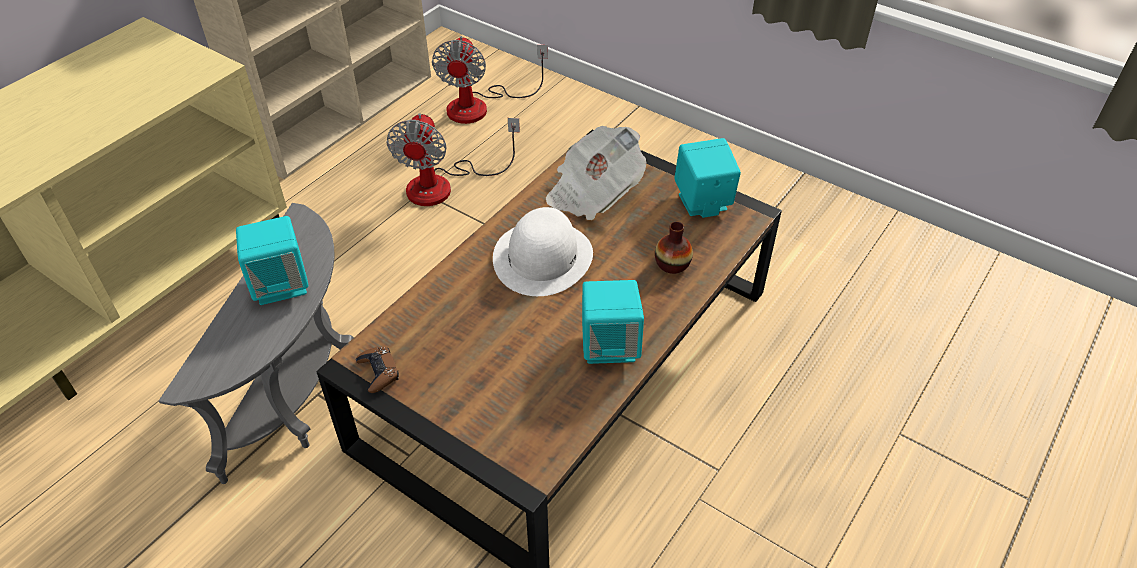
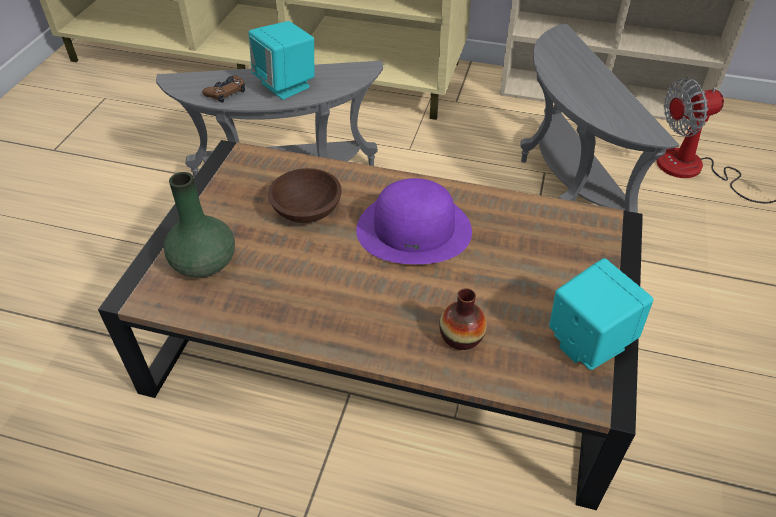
camera: 70 degrees right, 0 degrees up
brown game controller [356,347,399,393] -> brown game controller moved to [202,75,245,103]
fan [386,113,520,206] -> grey side table [520,24,679,226]
white hat [493,207,593,296] -> purple hat [356,178,472,264]
newspaper [546,126,647,220] -> none
turquoise speaker [582,280,644,364] -> none
none -> green vase [164,172,235,278]
none -> brown bowl [268,168,342,223]

